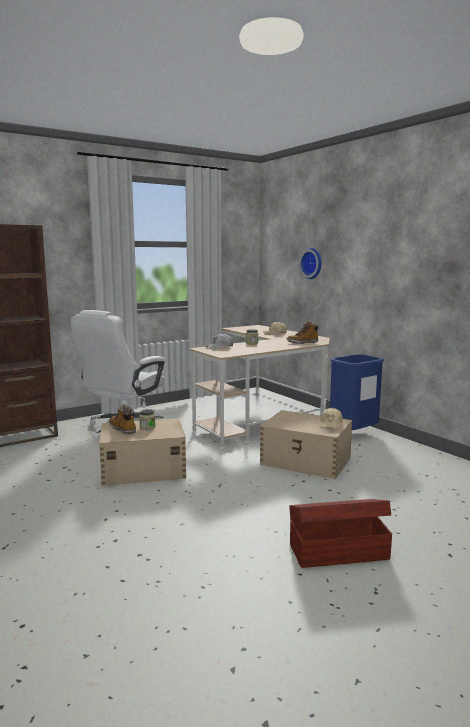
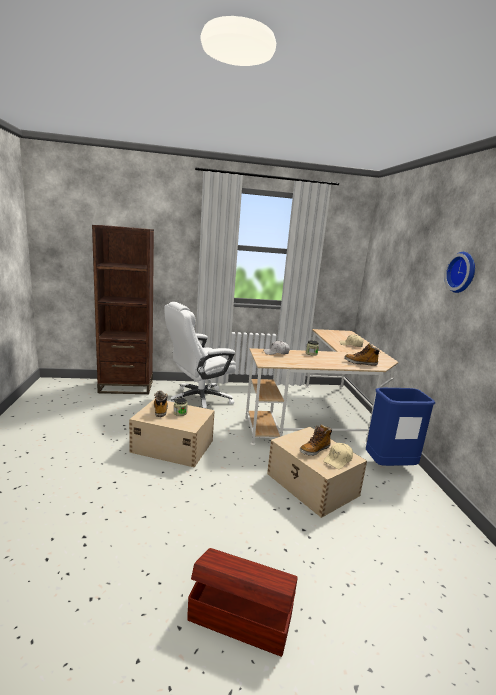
camera: 25 degrees right, 5 degrees up
wall clock [299,248,322,279] -> wall clock moved to [444,252,475,293]
none -> boot [300,424,332,456]

